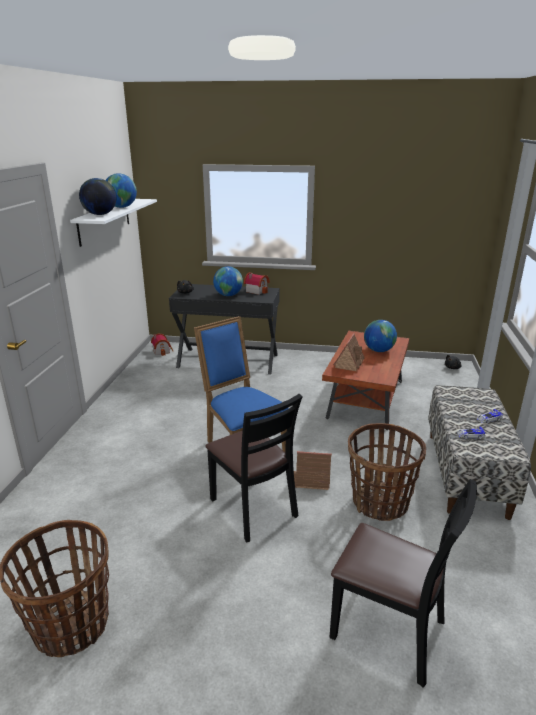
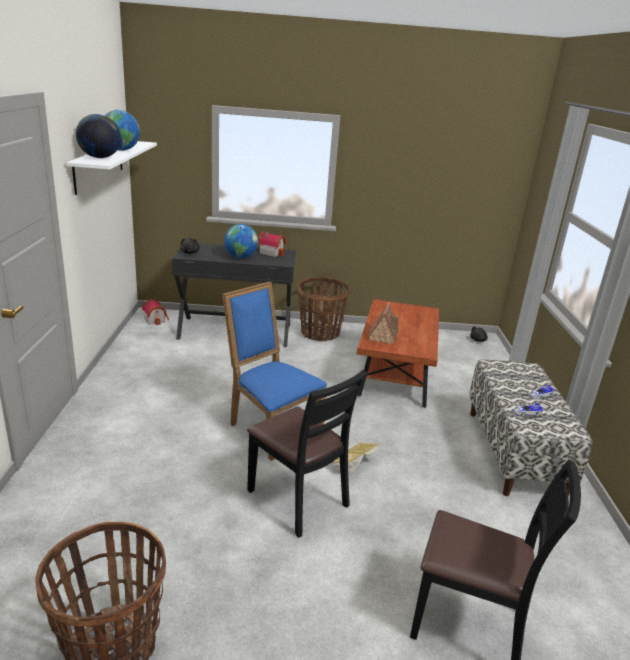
camera: 10 degrees left, 0 degrees up
toy house [294,451,332,490] -> book [332,443,379,472]
basket [348,423,426,521] -> basket moved to [297,277,351,341]
globe [364,320,397,352] -> none

